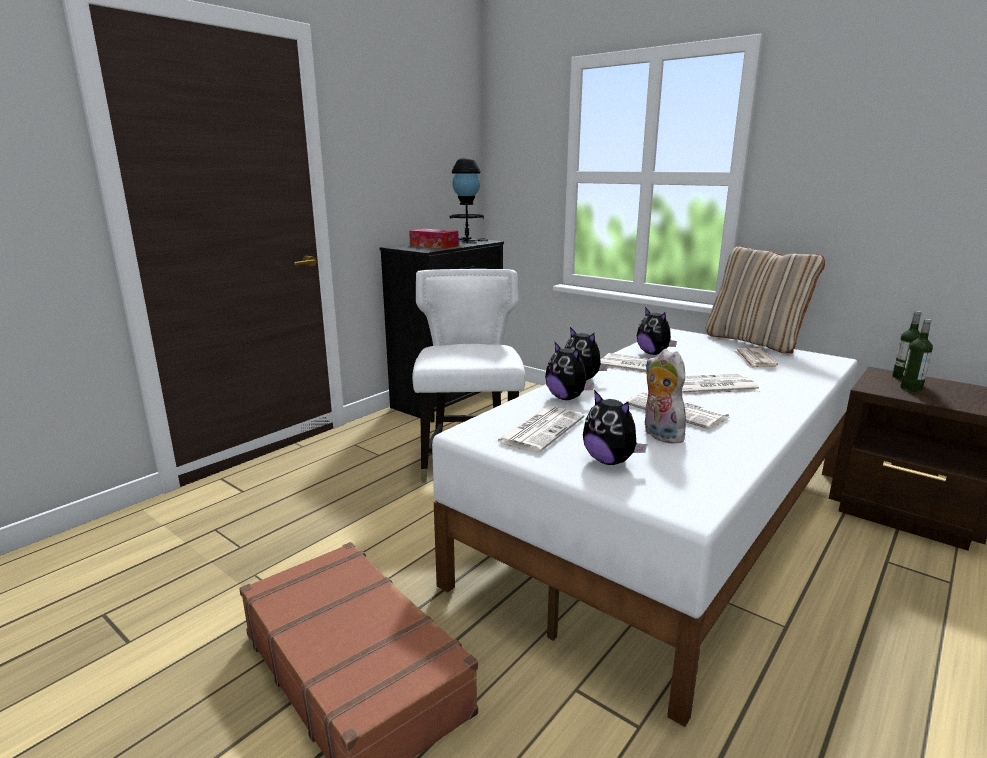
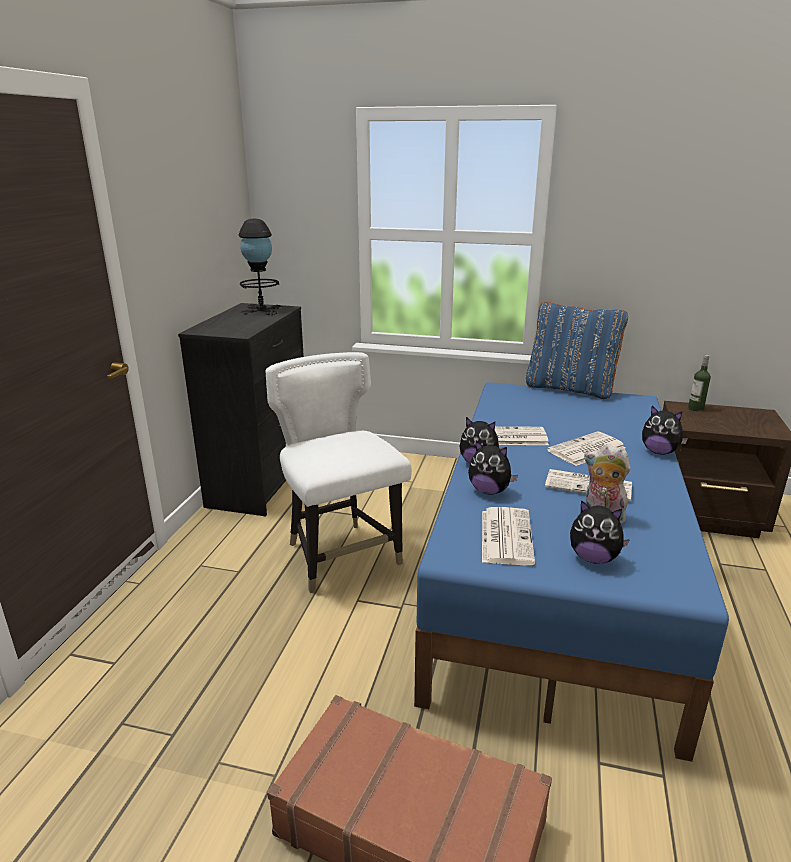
camera: 25 degrees left, 5 degrees up
tissue box [409,229,459,249] -> none
white bed [432,329,858,727] -> blue bed [414,382,729,762]
plush toy [637,307,677,355] -> plush toy moved to [642,406,688,455]
beige pillow [706,246,825,354] -> blue pillow [526,302,628,399]
newspaper [734,348,778,369] -> none
bottle [900,319,933,392] -> none

